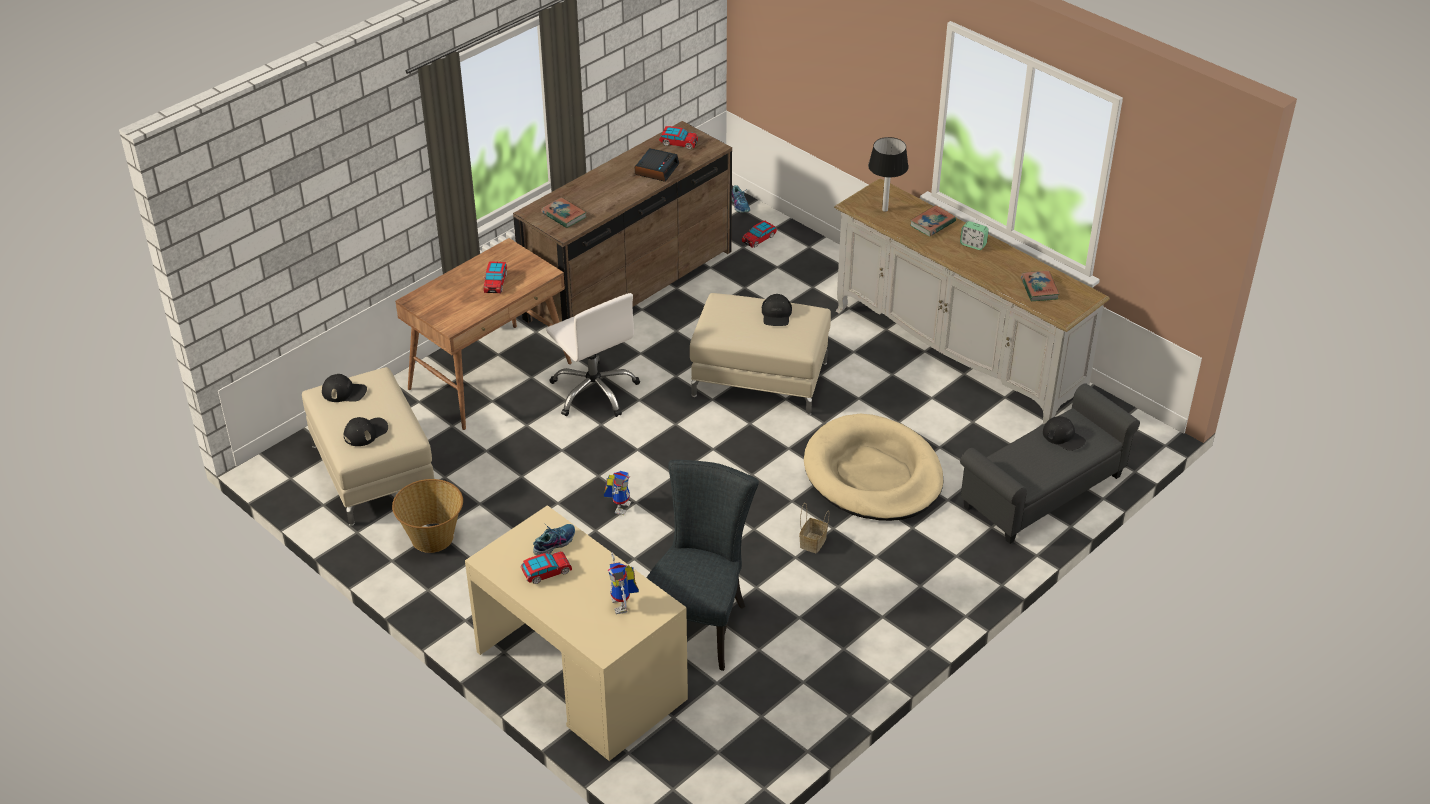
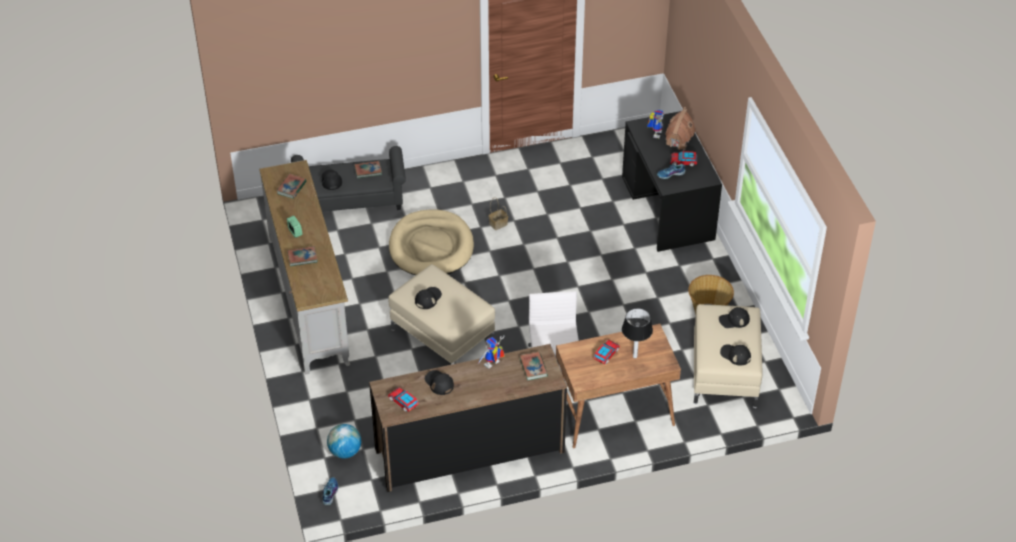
camera: 150 degrees left, 5 degrees up
beige desk [465,505,688,761] -> black desk [622,111,722,252]
toy robot [604,471,631,515] -> toy robot moved to [479,335,505,369]
alarm clock [635,148,679,182] -> black cap [425,370,454,395]
grey chair [646,460,759,671] -> none
toy car [742,221,777,248] -> globe [327,424,361,458]
table lamp [868,137,909,212] -> table lamp moved to [622,308,653,358]
none -> book [354,161,382,178]
none -> toy house [665,107,695,151]

